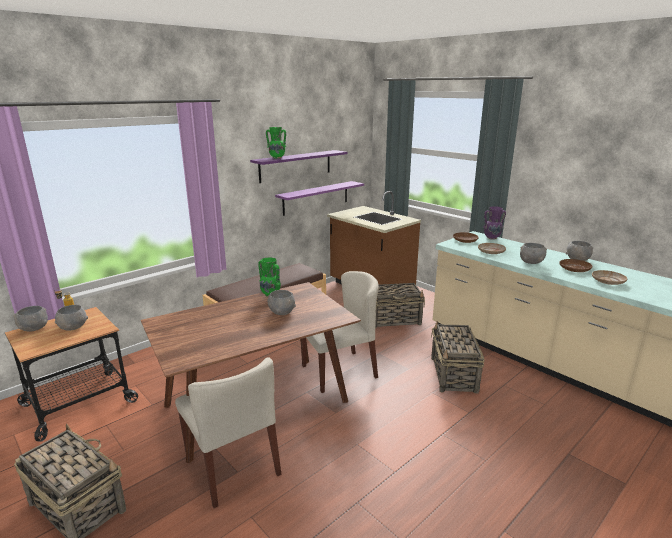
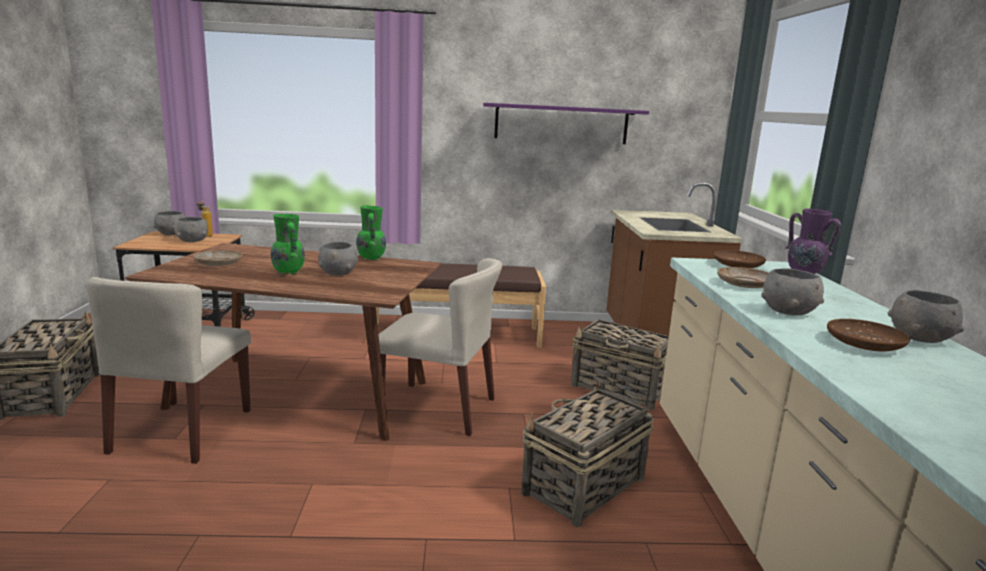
camera: 40 degrees right, 5 degrees down
green vase [266,127,286,159] -> green vase moved to [271,214,305,275]
purple shelf [275,181,364,216] -> none
beige plate [592,270,627,285] -> beige plate moved to [194,250,243,266]

